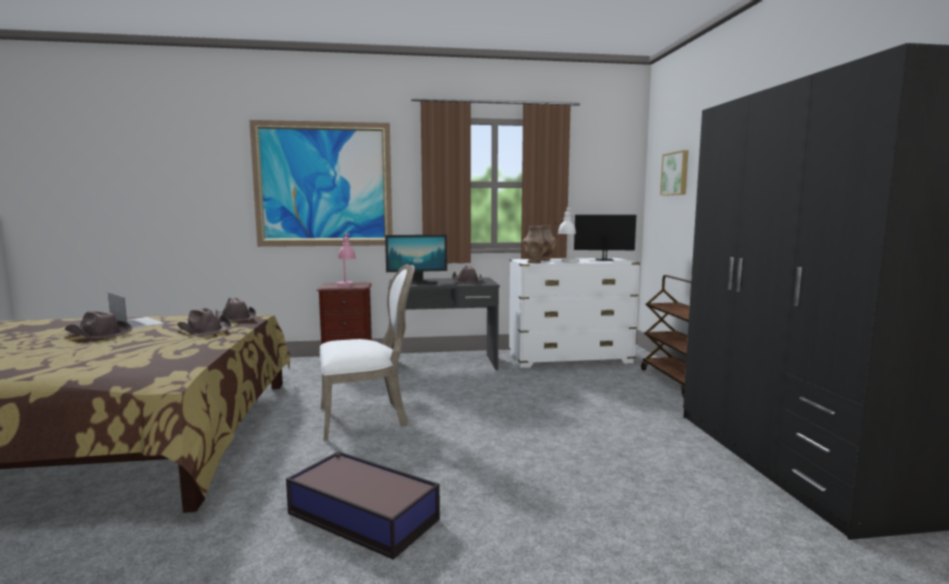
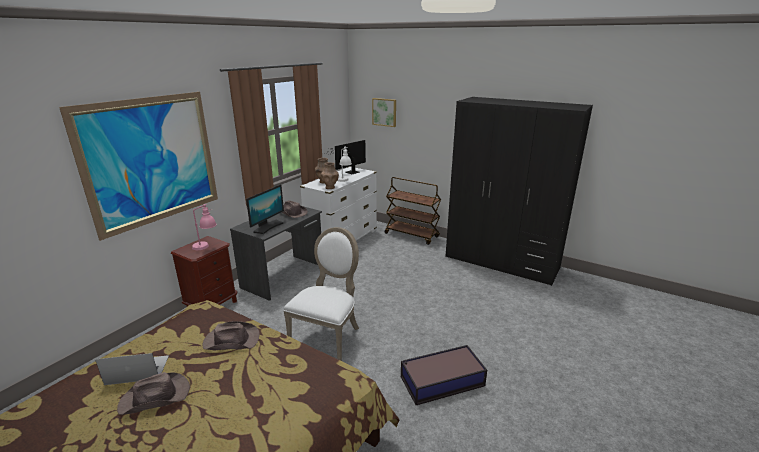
camera: 50 degrees left, 15 degrees up
brown hat [215,297,256,322] -> none

